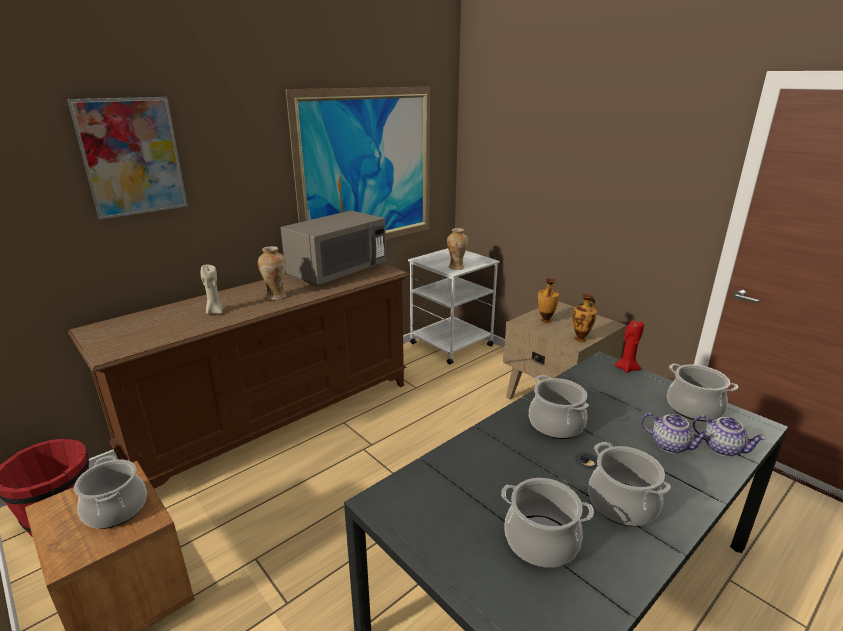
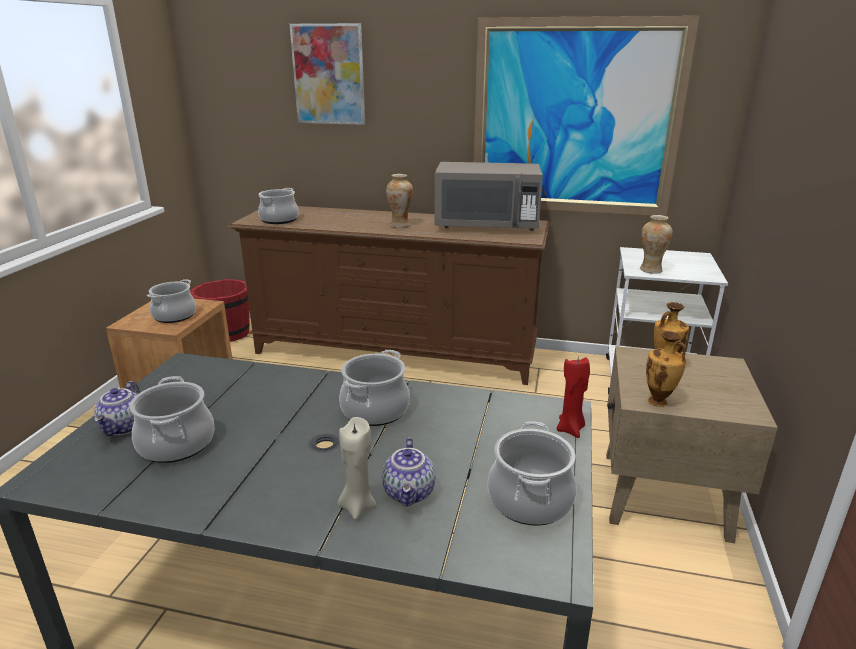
camera: 55 degrees right, 0 degrees up
beige candle [201,265,224,314] -> beige candle moved to [338,417,376,520]
cooking pot [588,442,671,526] -> cooking pot moved to [258,188,299,224]
teapot [693,415,766,457] -> teapot moved to [94,381,140,436]

